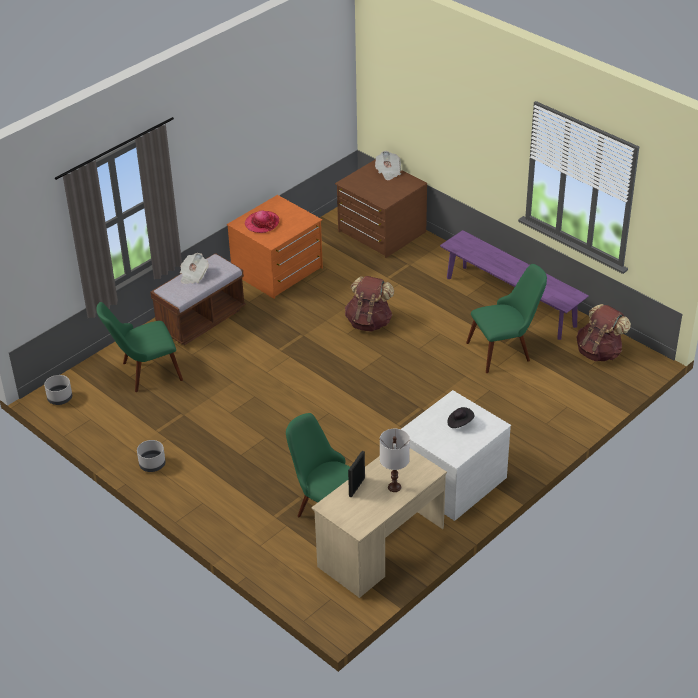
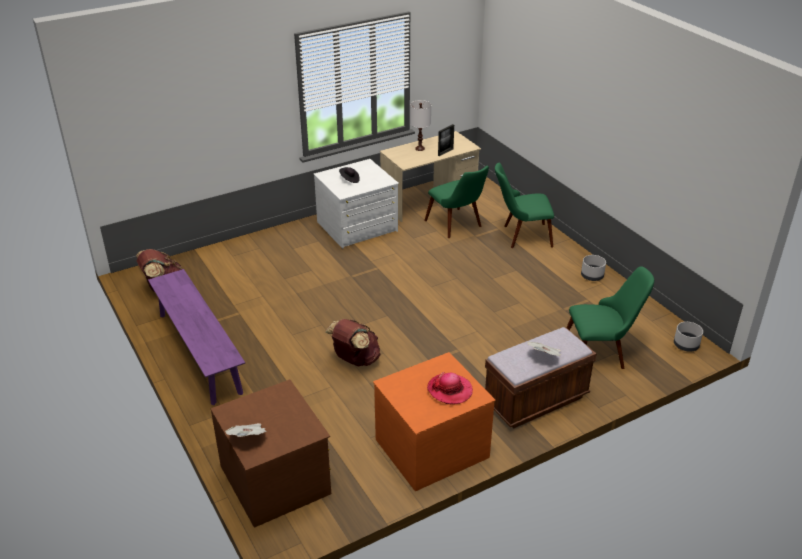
camera: 165 degrees left, 5 degrees down
green chair [466,264,547,373] -> green chair moved to [495,163,554,248]

